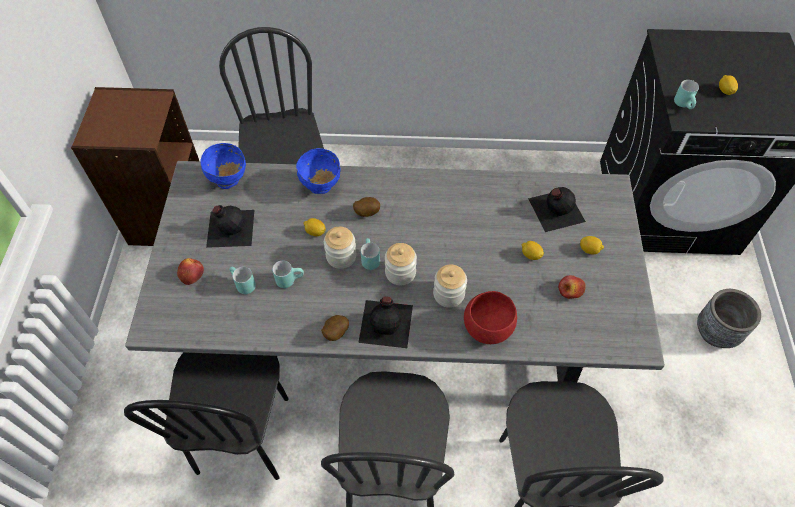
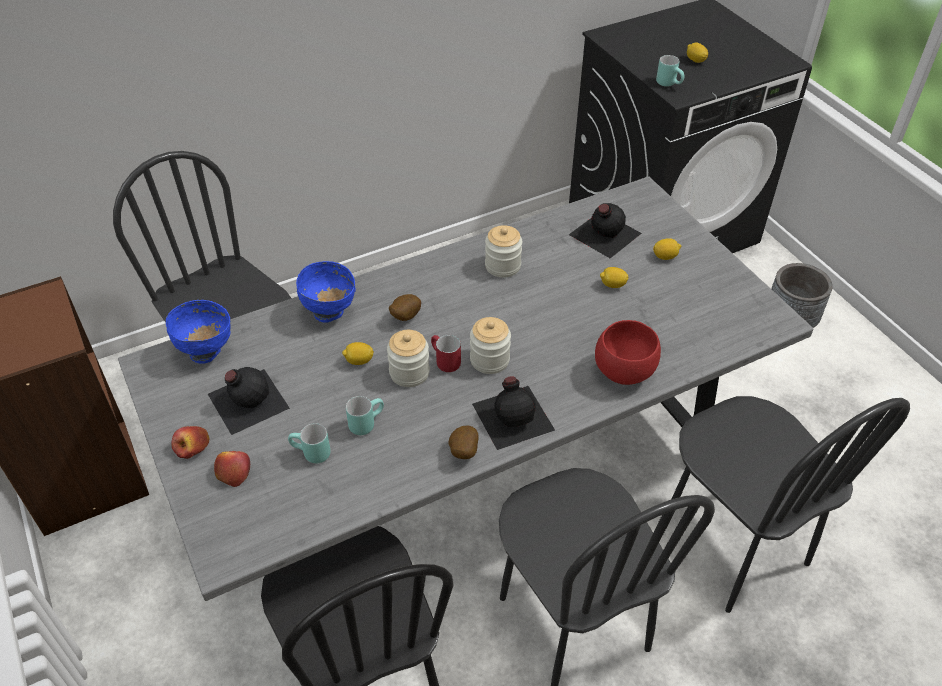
camera: 30 degrees left, 10 degrees down
turquoise mug [361,238,380,270] -> red mug [431,335,461,372]
jar [433,264,467,308] -> jar moved to [485,225,522,278]
apple [558,275,586,299] -> apple moved to [171,426,210,459]

